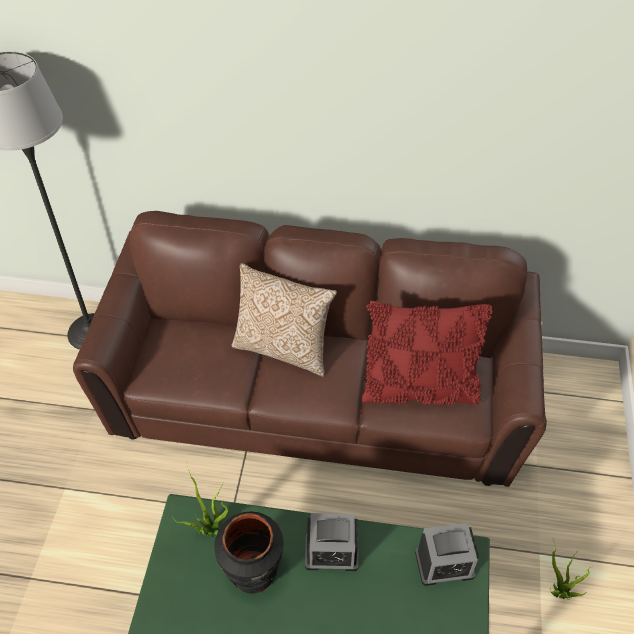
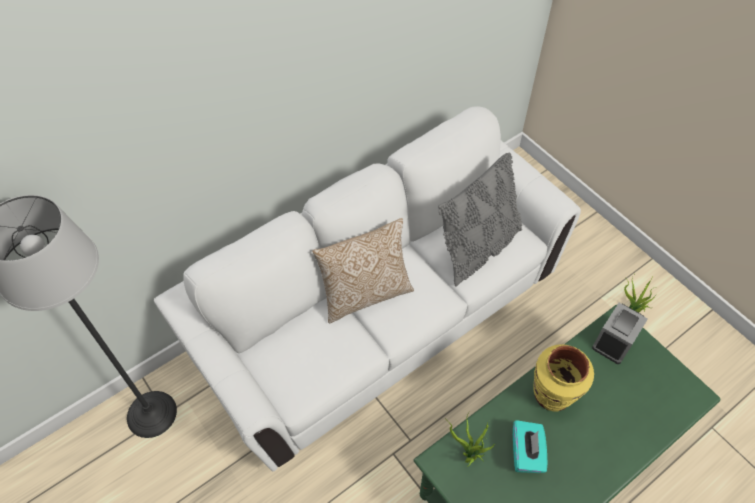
camera: 45 degrees left, 5 degrees up
brown sofa [73,211,547,487] -> white sofa [154,106,581,471]
black vase [214,512,284,594] -> turquoise tissue box [513,420,547,473]
alarm clock [305,513,359,571] -> yellow vase [534,344,594,412]
red pillow [362,301,493,406] -> grey pillow [438,153,522,287]

